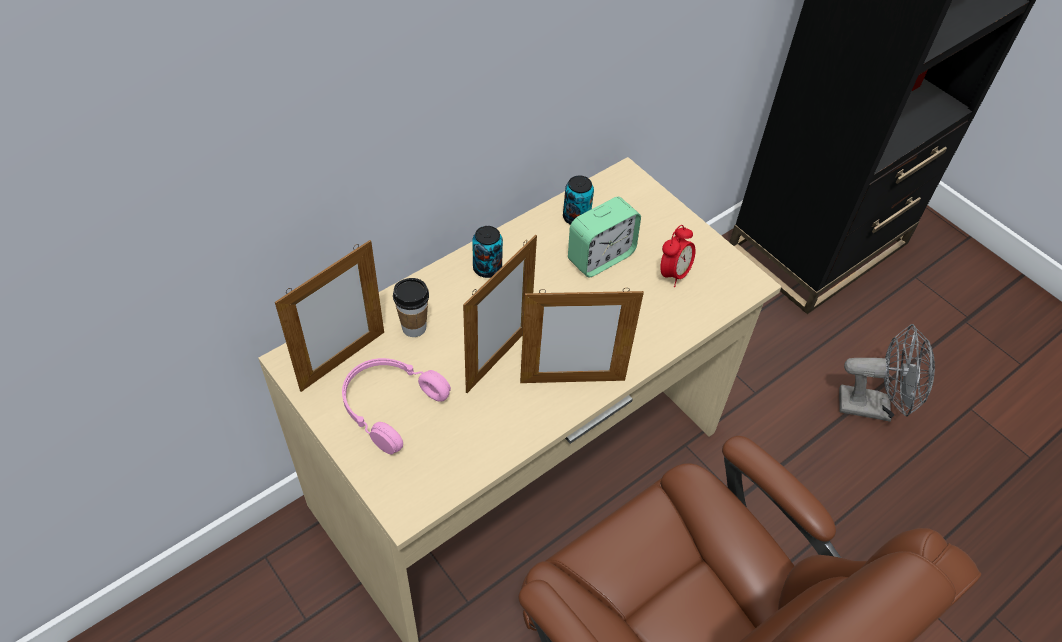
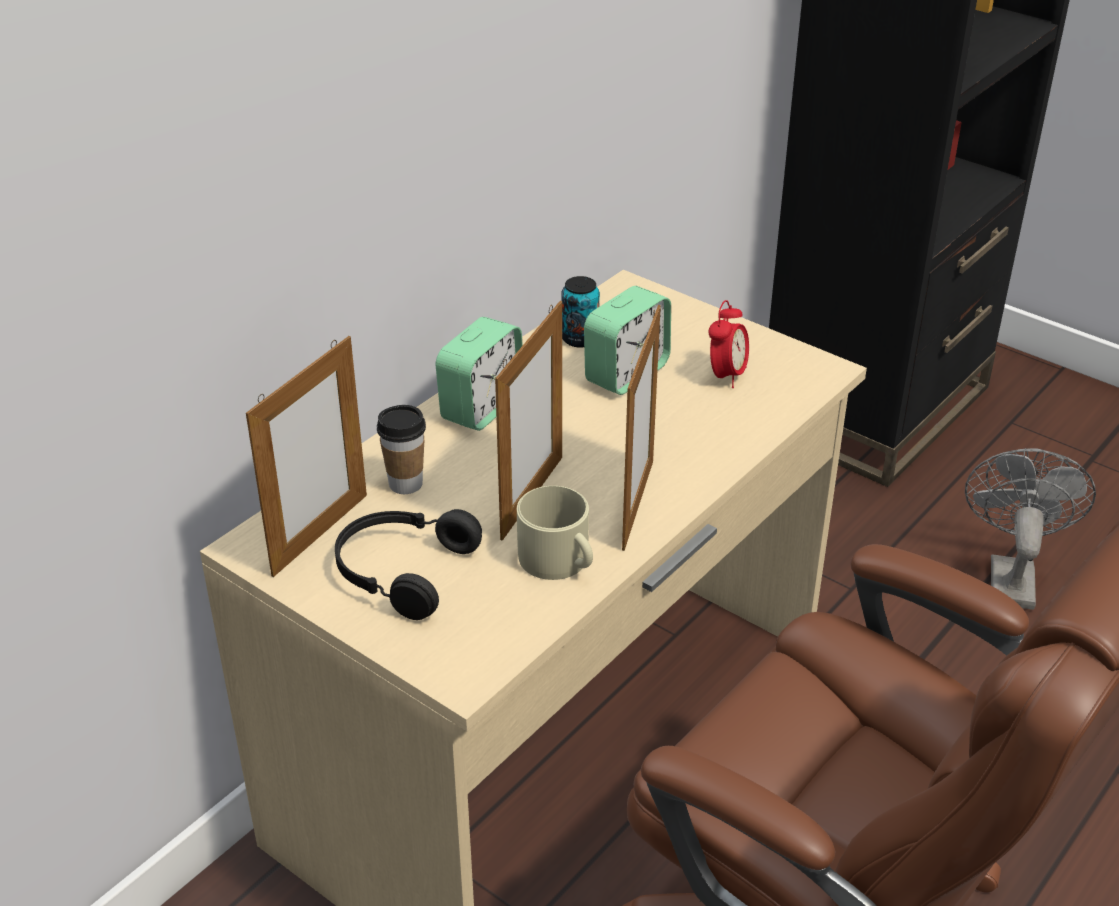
camera: 10 degrees left, 15 degrees down
pink headphones [342,358,451,454] -> black headphones [335,509,482,620]
can [472,226,503,278] -> alarm clock [435,317,523,431]
picture frame [520,288,644,383] -> picture frame turned 60 degrees counterclockwise [622,305,661,551]
grey fan [839,324,935,422] -> grey fan turned 75 degrees counterclockwise [965,448,1096,610]
none -> beige mug [517,486,593,580]

